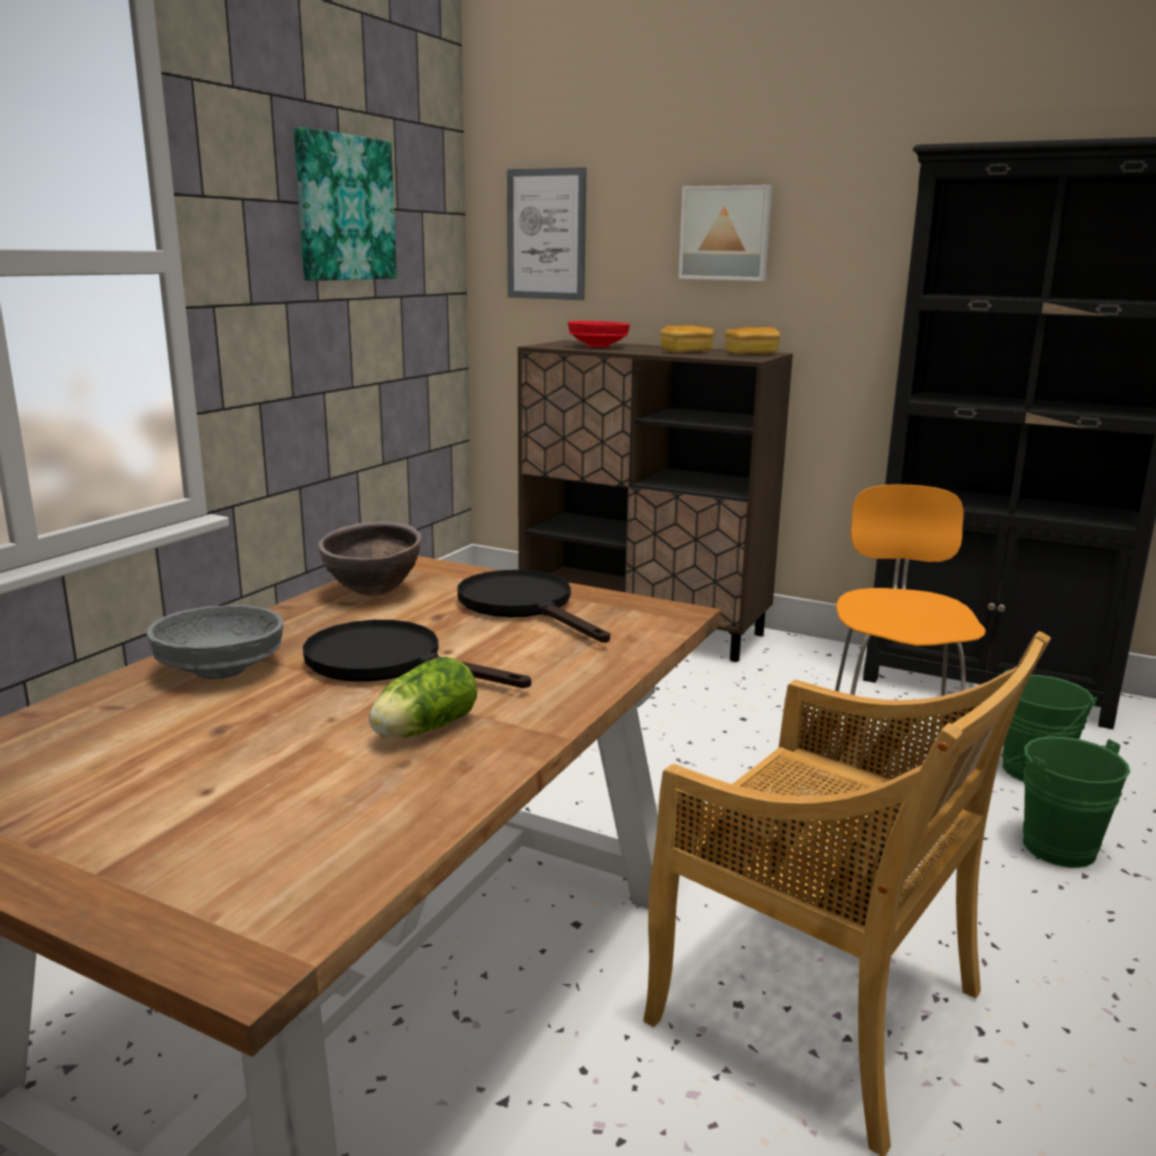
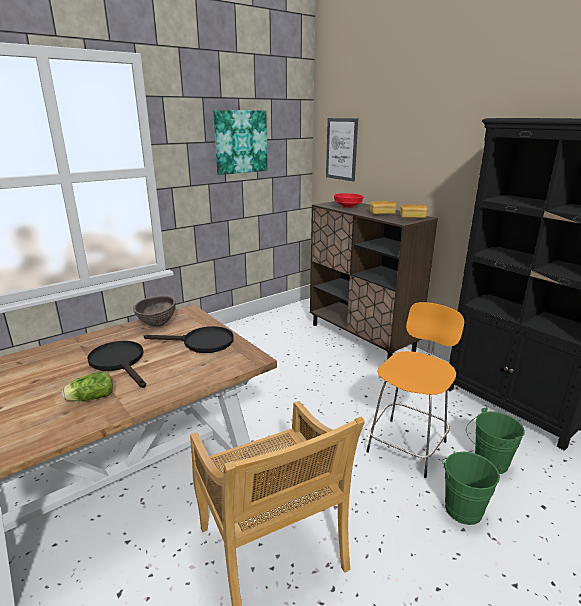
camera: 25 degrees right, 5 degrees up
grey bowl [146,605,284,679] -> none
black frying pan [457,570,610,643] -> black frying pan turned 105 degrees clockwise [144,326,234,353]
picture [678,185,772,281] -> none

